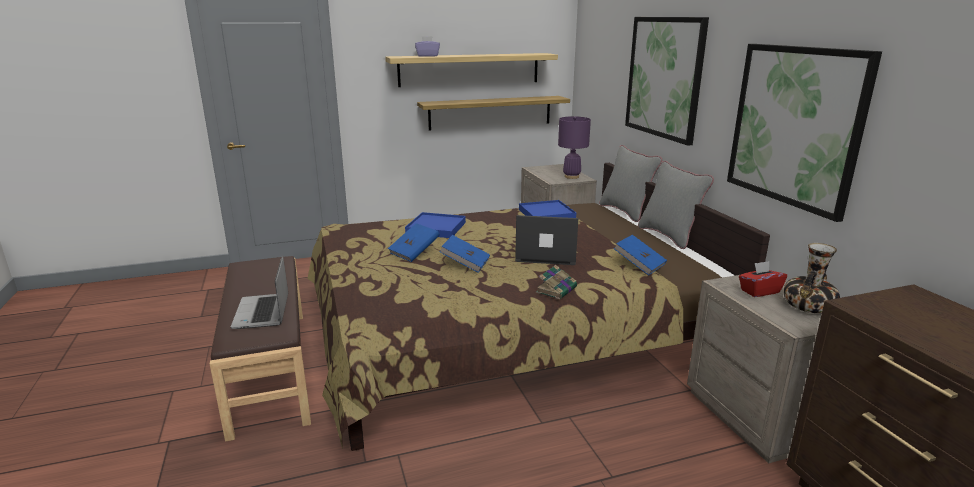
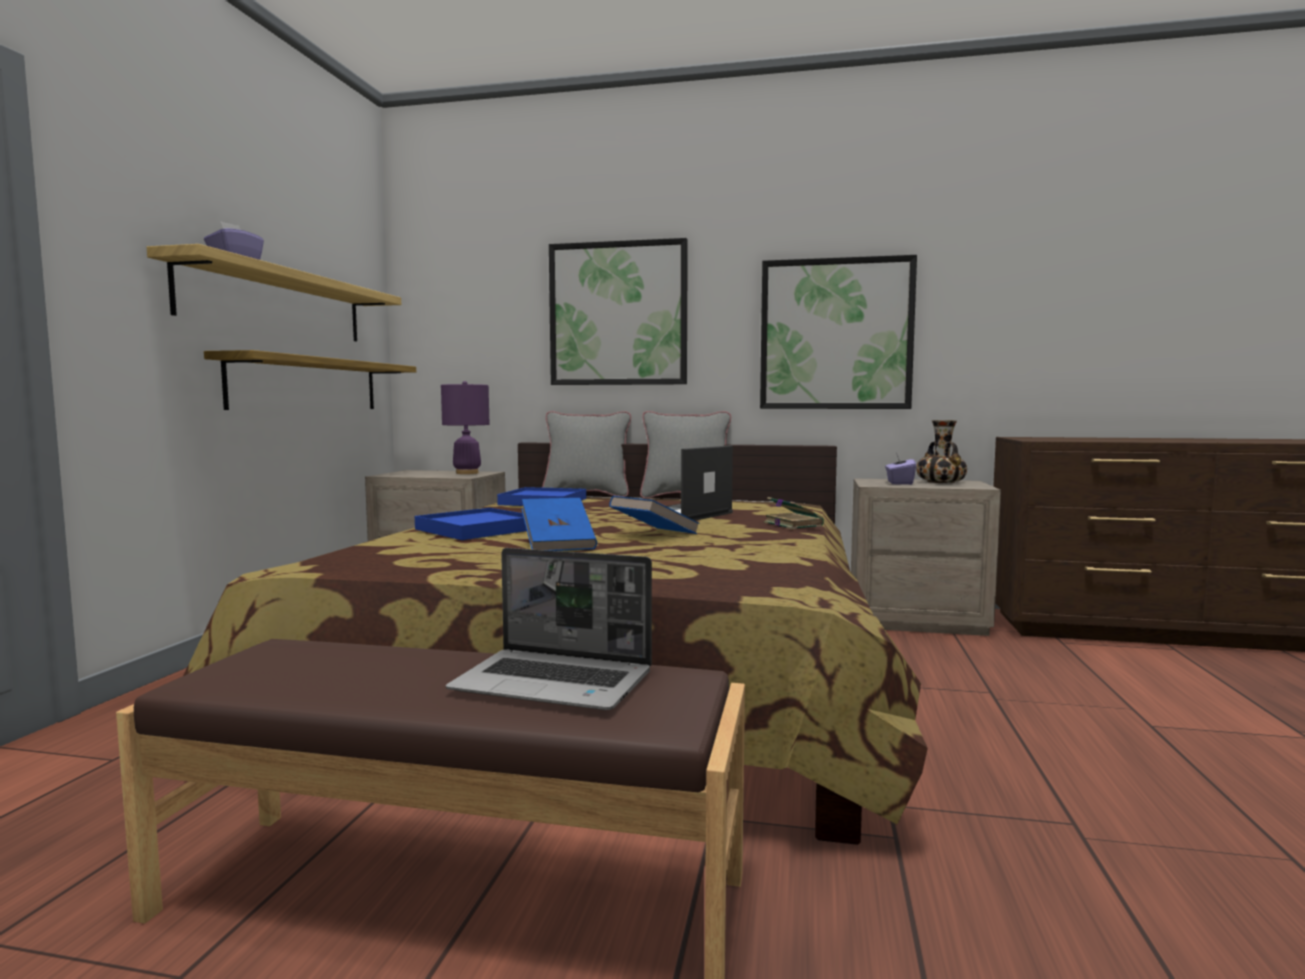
camera: 60 degrees left, 15 degrees down
blue book [613,235,667,275] -> none
red tissue box [739,261,787,297] -> purple tissue box [885,452,916,485]

